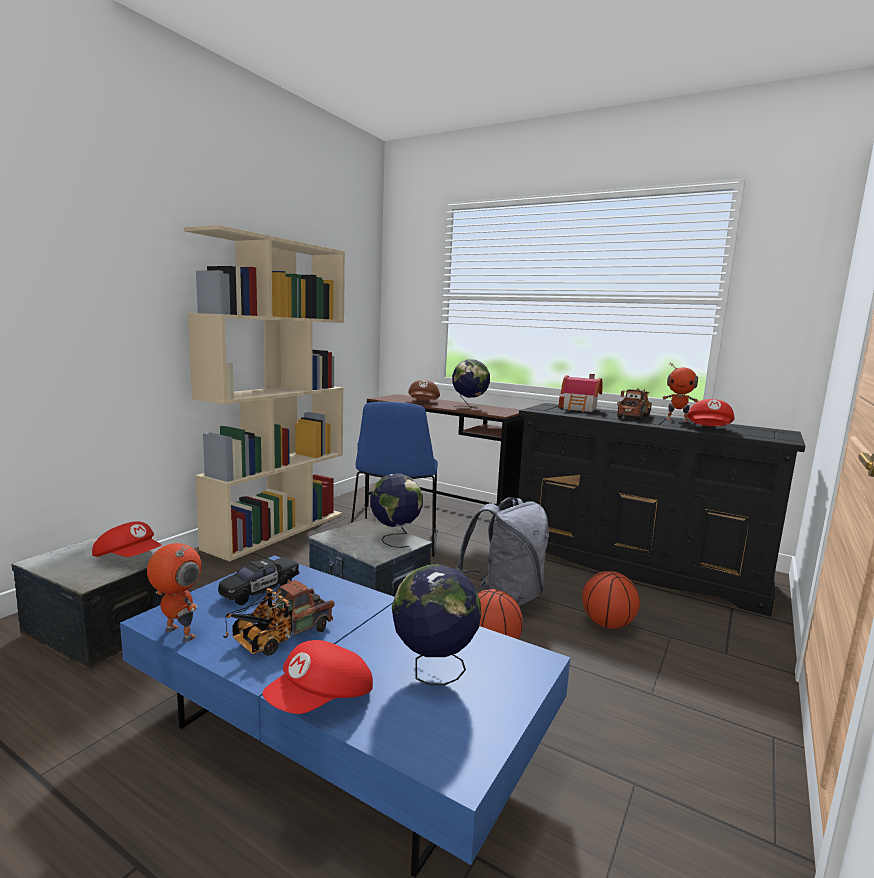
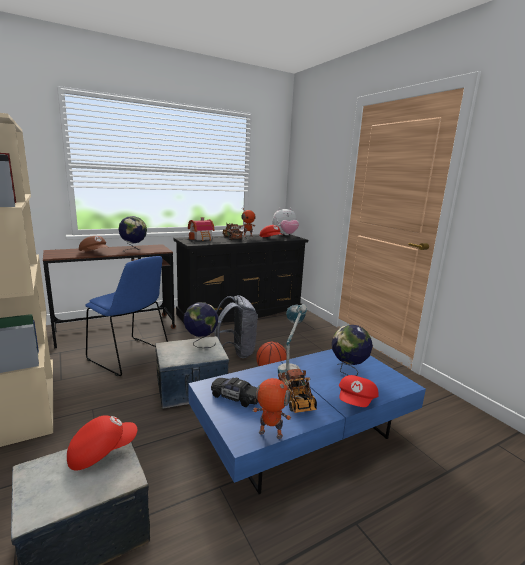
camera: 60 degrees left, 5 degrees up
toy robot [147,543,202,642] -> toy robot turned 45 degrees clockwise [252,378,291,439]
black toy car [218,557,300,605] -> black toy car turned 135 degrees clockwise [211,377,258,407]
red cap [263,640,373,714] -> red cap turned 45 degrees clockwise [339,375,379,407]
basketball [582,571,640,629] -> none
none -> plush toy [272,208,299,235]
none -> table lamp [278,304,307,375]

